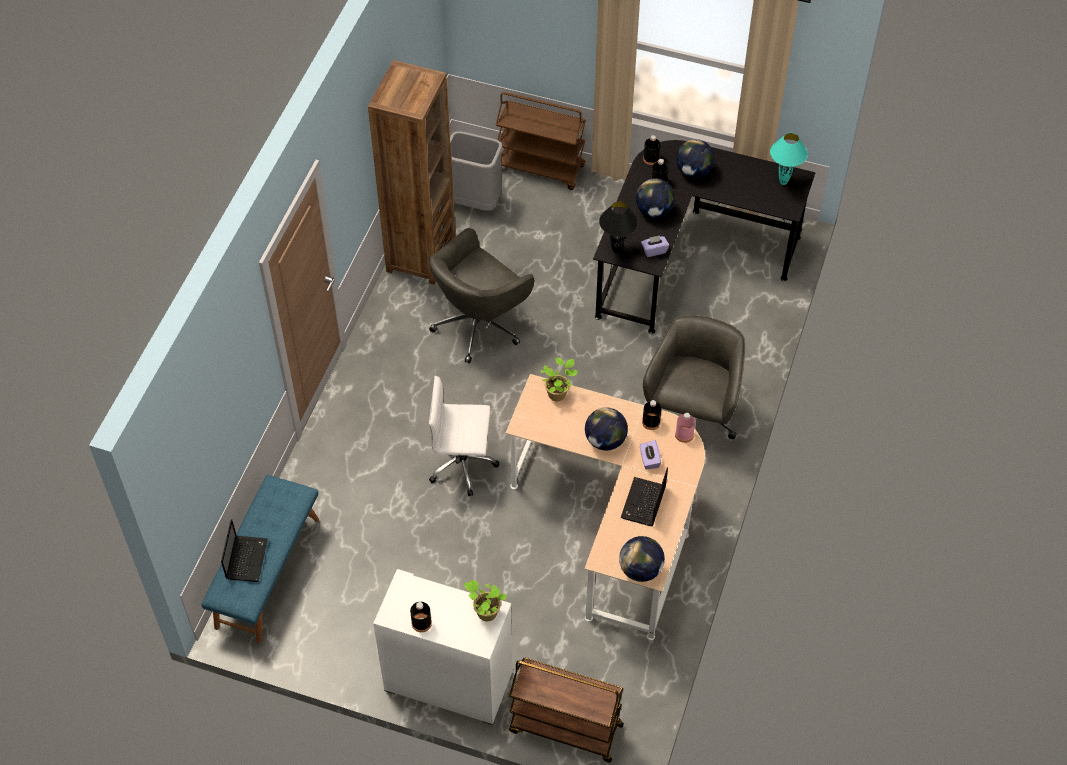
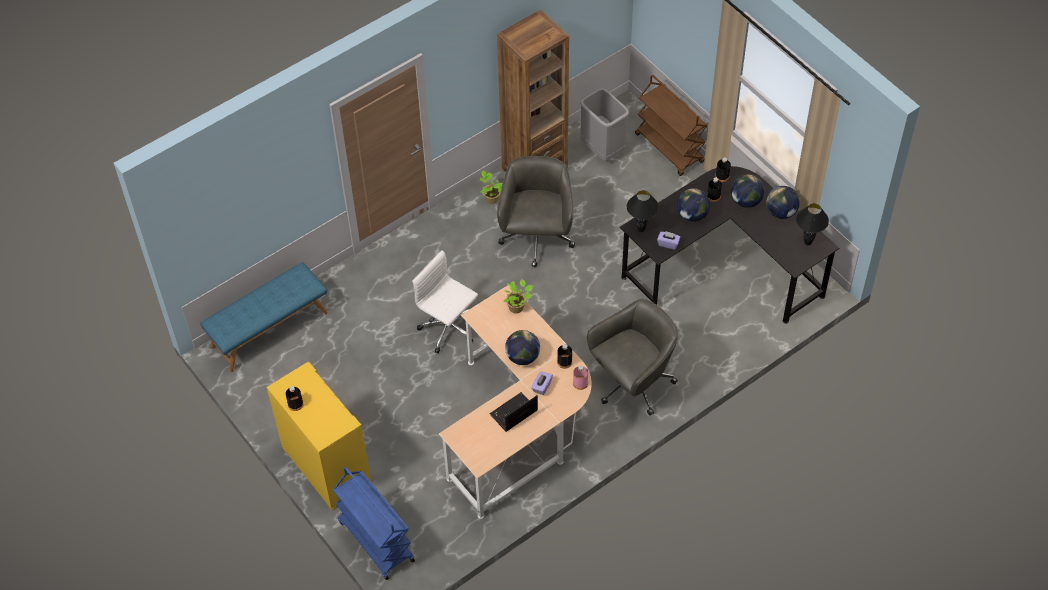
camera: 35 degrees right, 0 degrees up
laptop [221,519,268,582] -> none
white cabinet [373,569,513,725] -> yellow cabinet [267,362,372,510]
grey office chair [429,228,534,363] -> grey office chair turned 105 degrees clockwise [497,156,575,268]
potted plant [464,580,507,621] -> potted plant moved to [480,170,502,204]
brown cart [509,658,624,763] -> blue cart [333,467,415,580]
globe [619,536,665,582] -> globe moved to [766,186,800,219]
turquoise table lamp [770,133,808,185] -> black table lamp [796,204,829,246]

